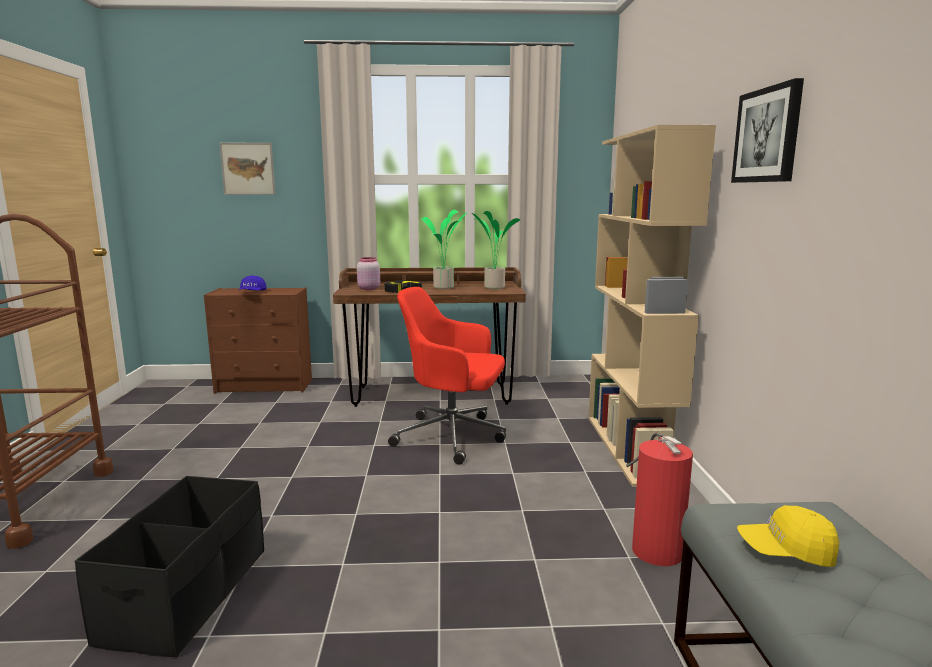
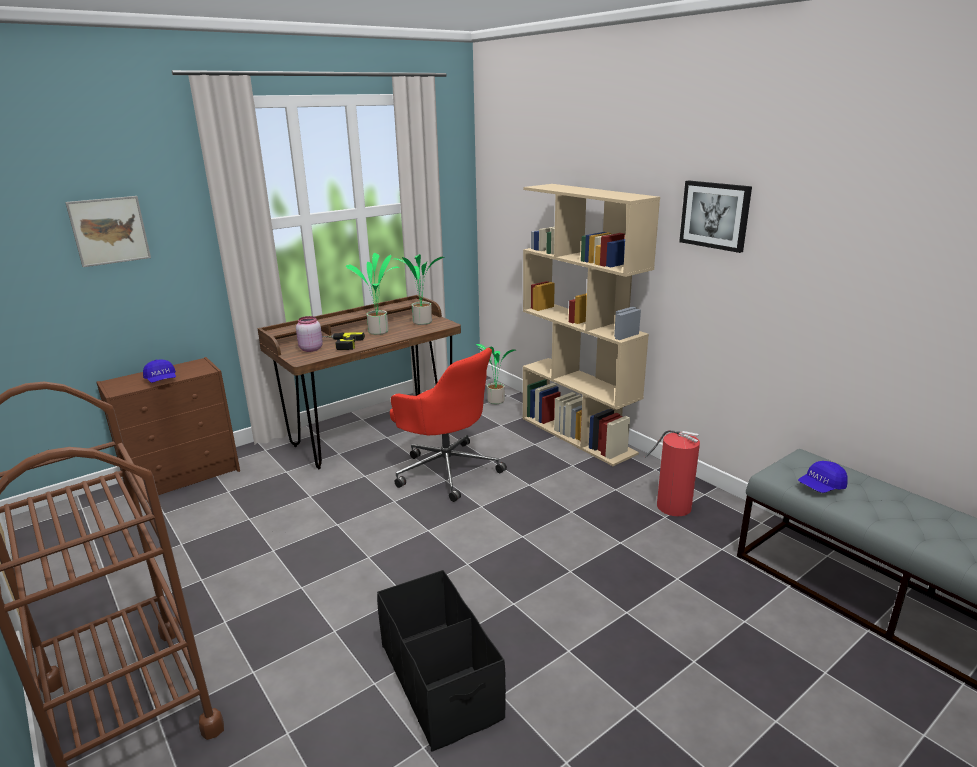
camera: 35 degrees left, 10 degrees up
red office chair [388,287,506,465] -> red office chair turned 120 degrees counterclockwise [390,348,507,502]
yellow cap [737,505,839,567] -> blue cap [798,461,848,493]
none -> potted plant [476,344,516,404]

